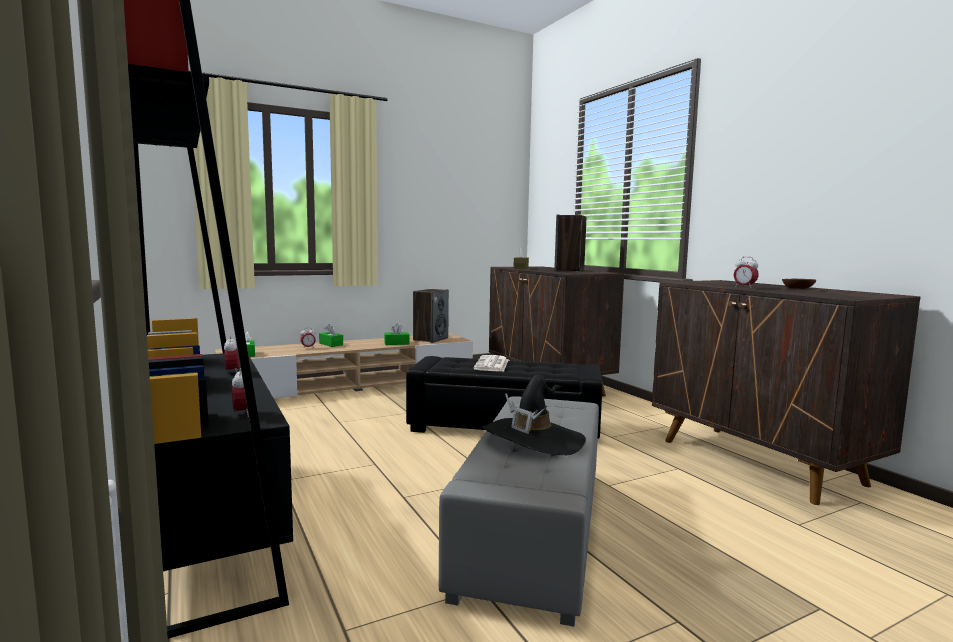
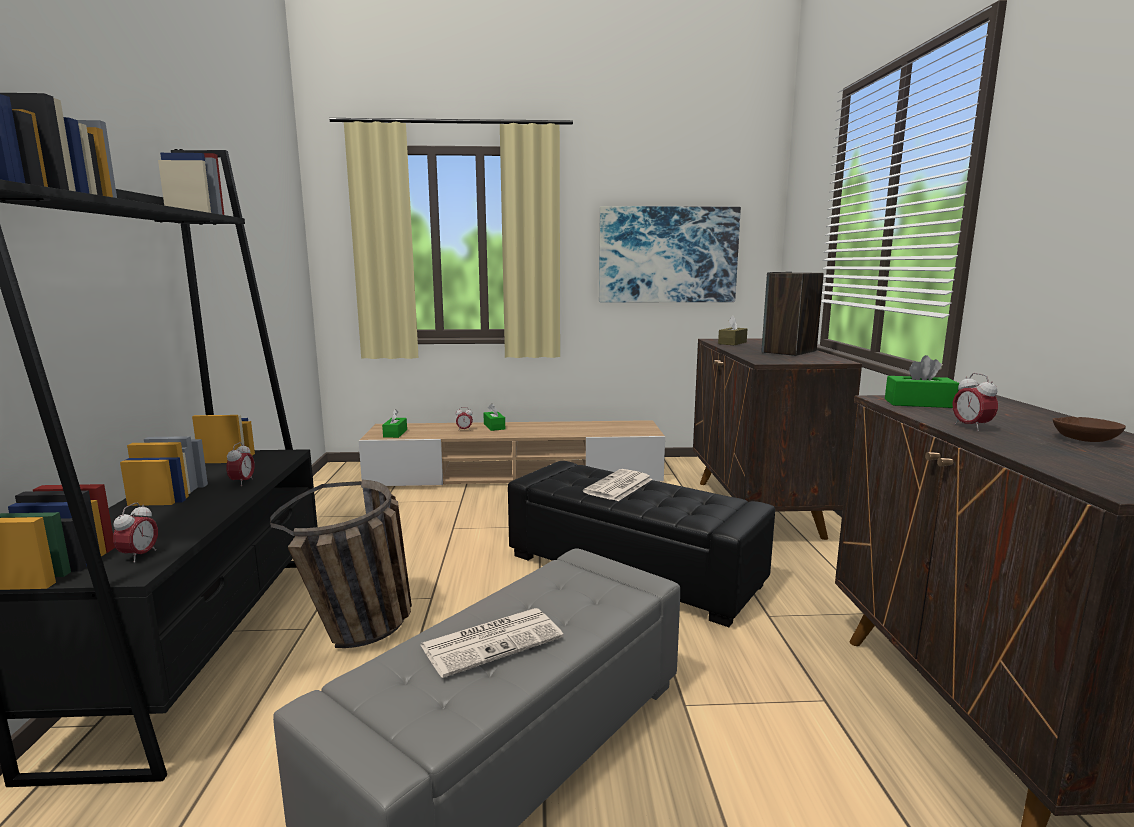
camera: 25 degrees right, 5 degrees up
green tissue box [384,324,410,345] -> green tissue box moved to [885,355,959,408]
speaker [413,289,449,343] -> none
black hat [483,375,586,455] -> newspaper [421,608,564,678]
none -> basket [270,479,412,648]
none -> picture [599,206,741,302]

